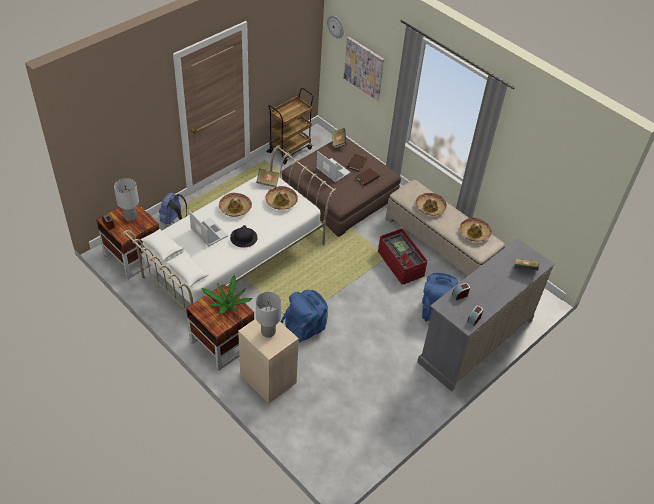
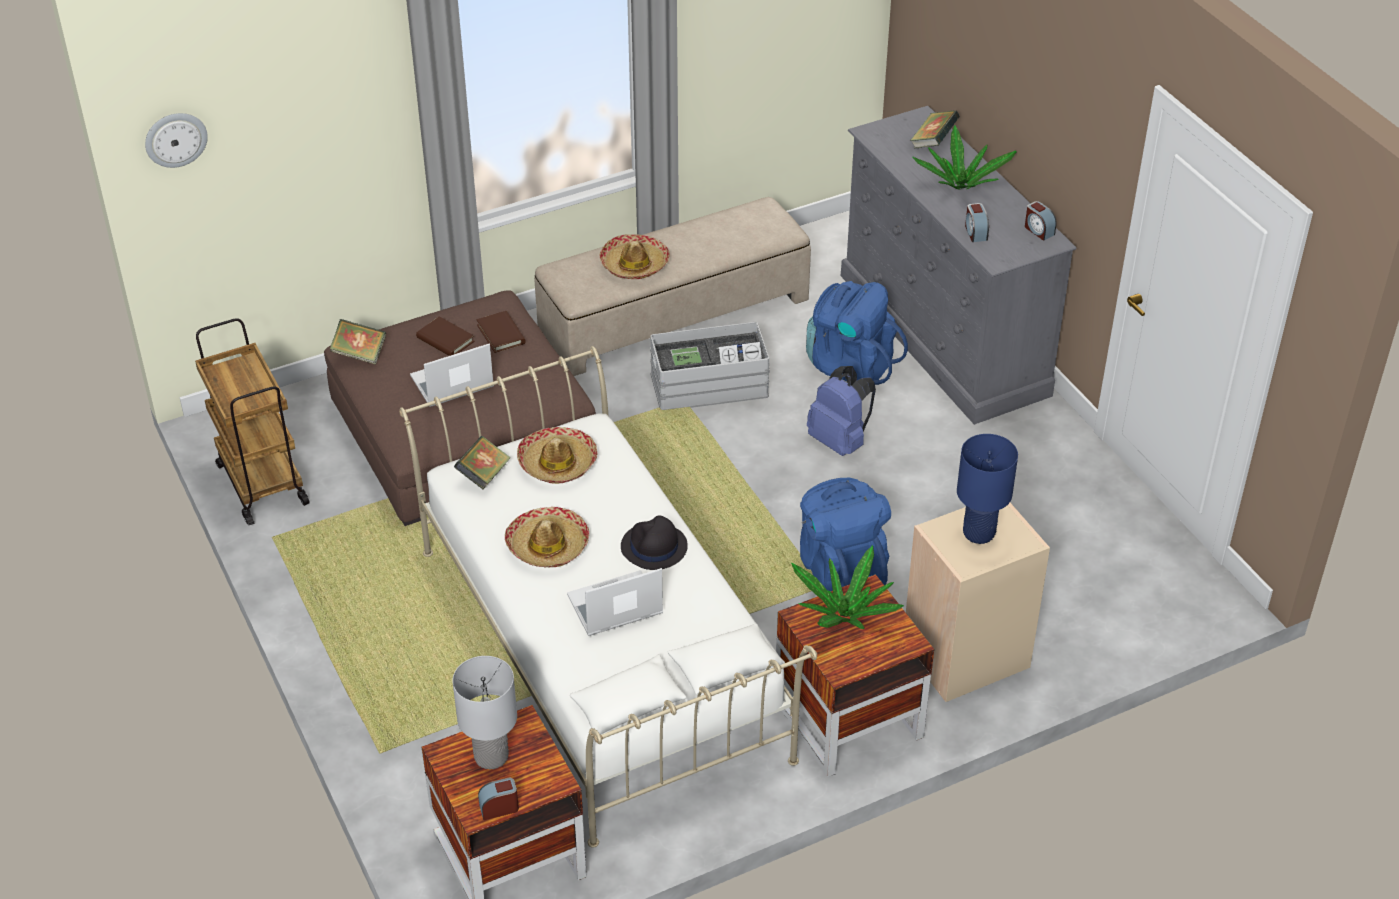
camera: 70 degrees left, 5 degrees down
blue backpack [159,193,187,224] -> blue backpack moved to [807,366,876,456]
grey table lamp [256,292,281,338] -> blue table lamp [957,434,1018,544]
picture [344,37,384,101] -> none
red storage box [378,229,428,285] -> grey storage box [650,322,770,410]
hat [460,218,492,242] -> none
none -> potted plant [912,125,1017,190]

